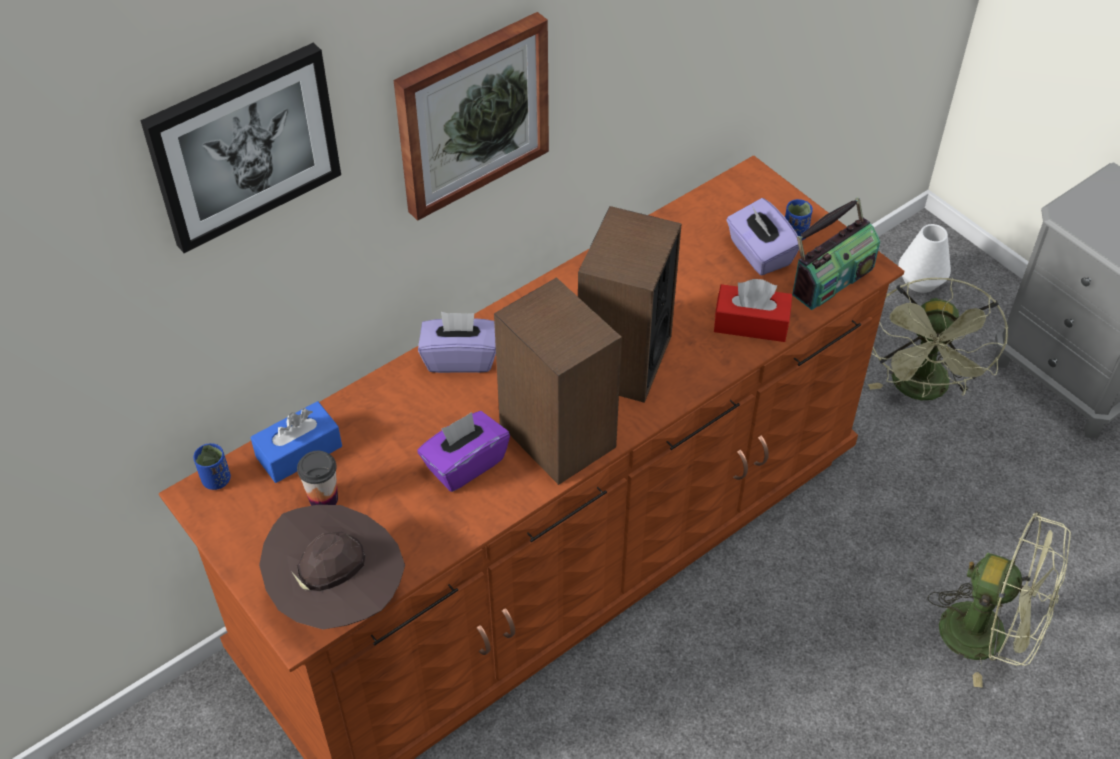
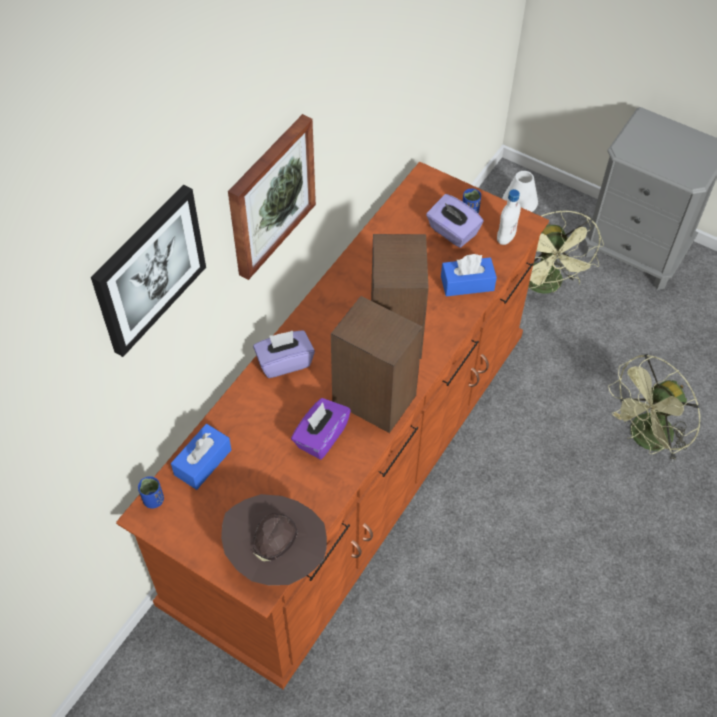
camera: 20 degrees left, 5 degrees up
cup [297,451,338,506] -> none
red tissue box [714,279,792,342] -> blue tissue box [441,254,497,296]
radio [792,197,880,310] -> white bottle [497,189,521,245]
green fan [927,511,1071,688] -> green fan turned 135 degrees clockwise [608,354,700,460]

